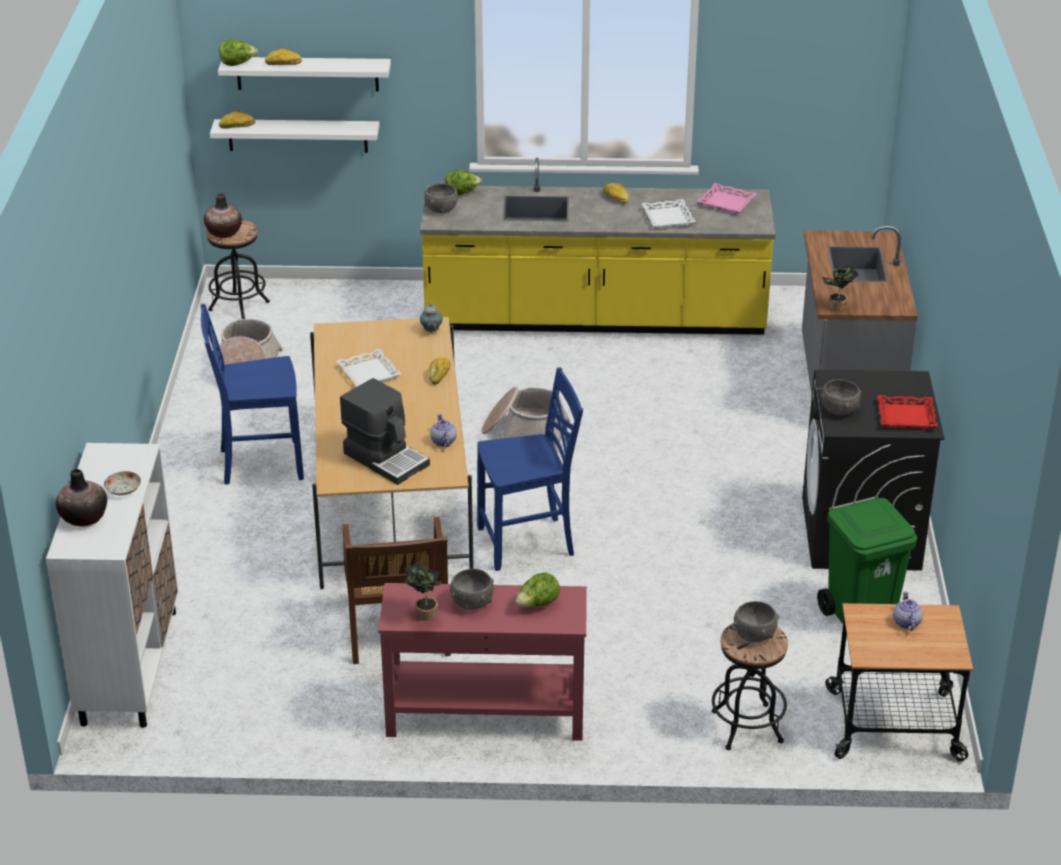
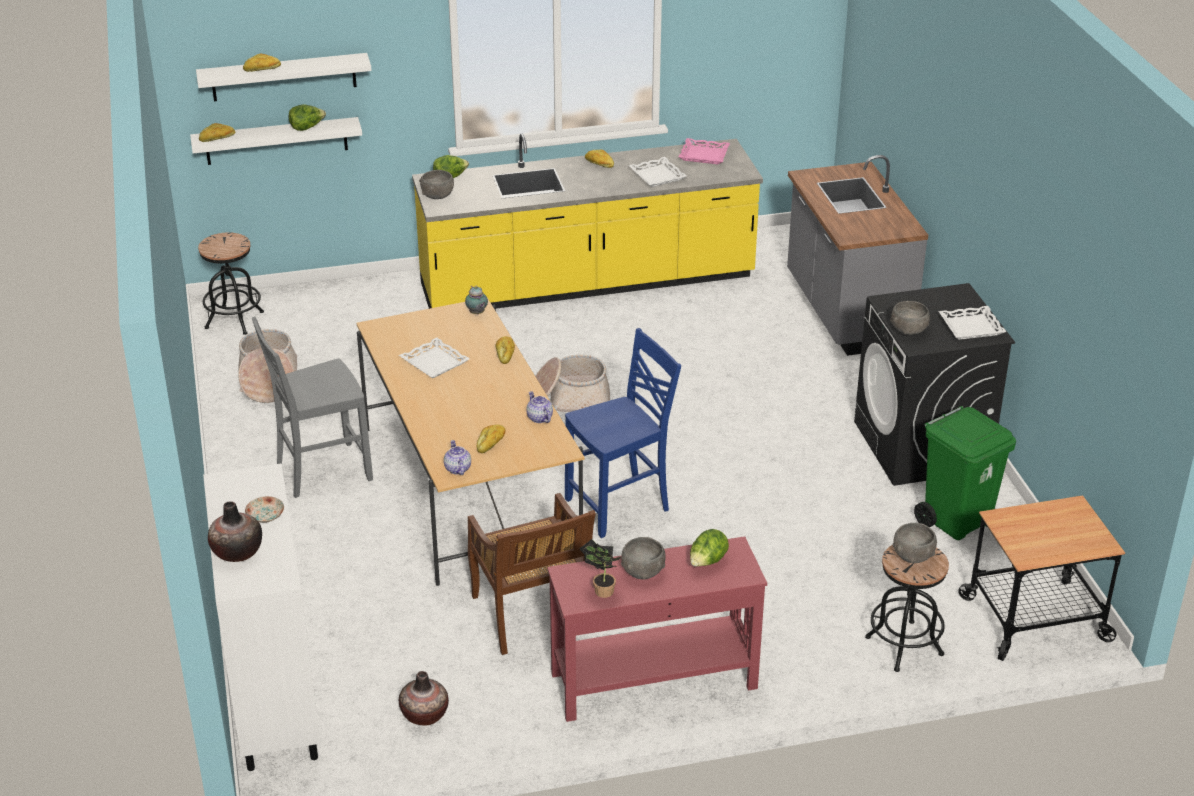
camera: 15 degrees left, 0 degrees up
blue chair [201,304,304,485] -> grey chair [252,317,373,498]
vase [204,193,242,238] -> vase moved to [399,671,449,726]
lettuce [219,40,258,66] -> lettuce moved to [289,104,326,131]
coffee machine [340,378,430,485] -> bread [477,425,506,453]
potted plant [822,265,859,312] -> none
red tray [877,395,938,429] -> white tray [938,306,1007,340]
teapot [893,591,923,631] -> teapot moved to [444,440,471,475]

